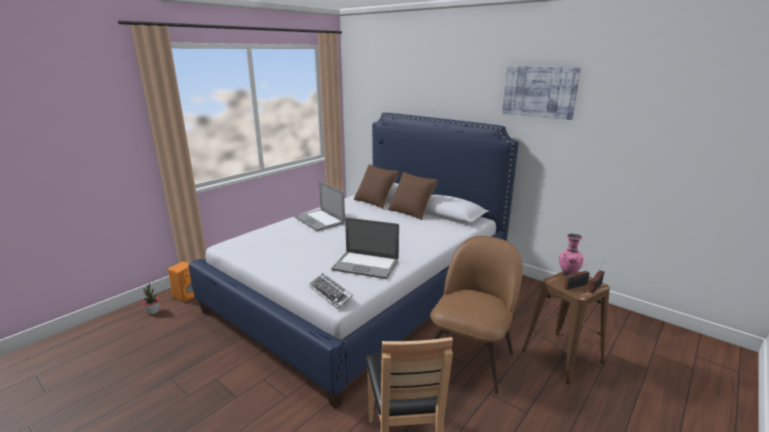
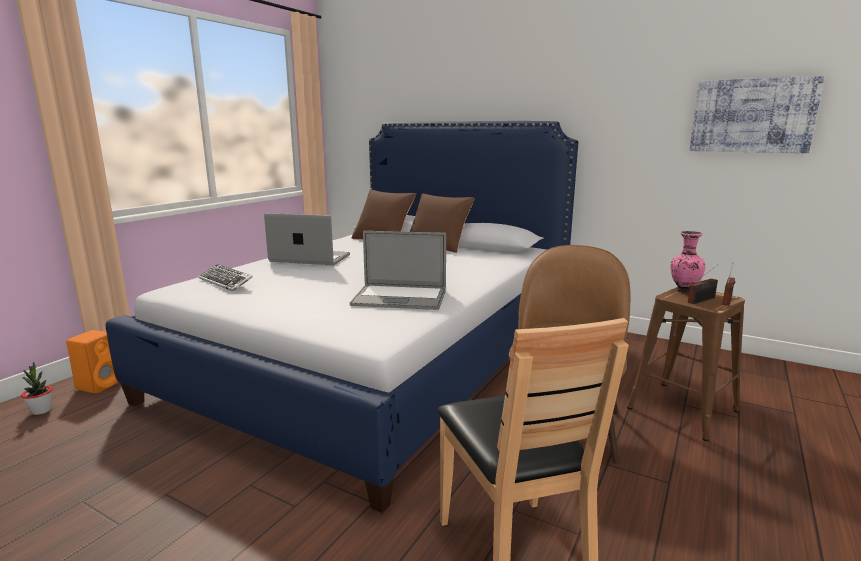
camera: 10 degrees left, 5 degrees down
laptop [294,181,345,231] -> laptop turned 150 degrees clockwise [264,213,350,265]
keyboard [308,273,353,309] -> keyboard moved to [199,264,253,291]
picture [502,66,581,120] -> picture moved to [689,76,825,153]

